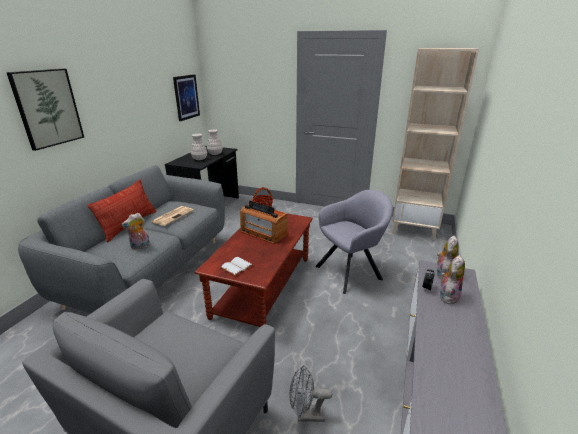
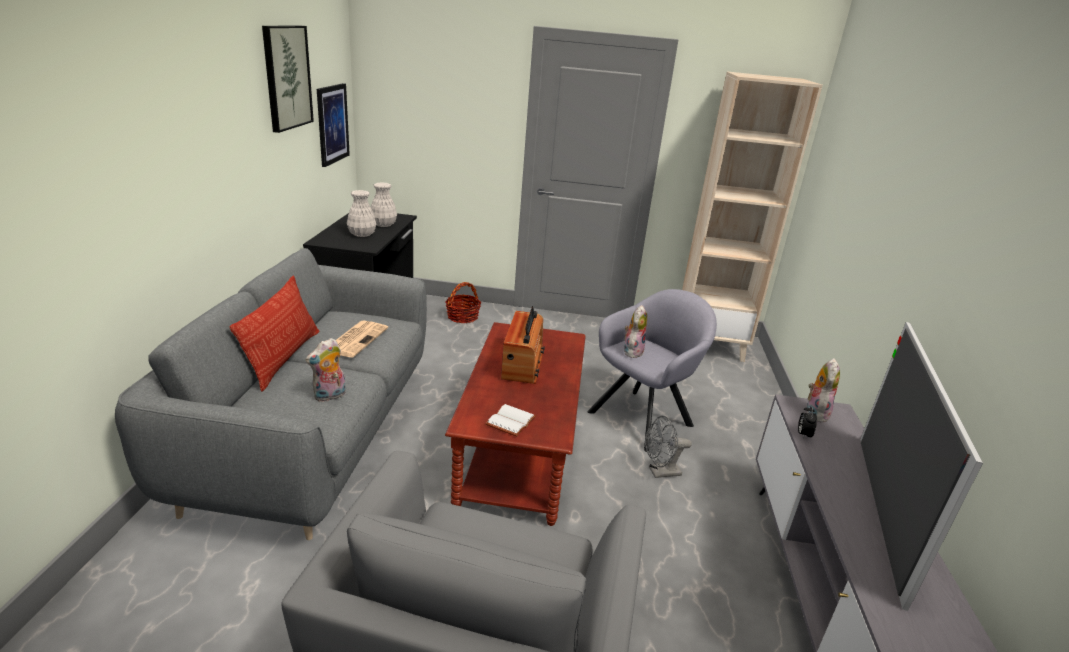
camera: 15 degrees left, 0 degrees up
picture [6,69,84,151] -> picture moved to [262,25,314,133]
radio [240,201,287,244] -> radio turned 105 degrees counterclockwise [501,306,545,384]
grey fan [289,365,332,422] -> grey fan moved to [645,416,692,478]
plush toy [440,255,465,304] -> plush toy moved to [624,305,647,358]
none -> television [860,322,983,611]

